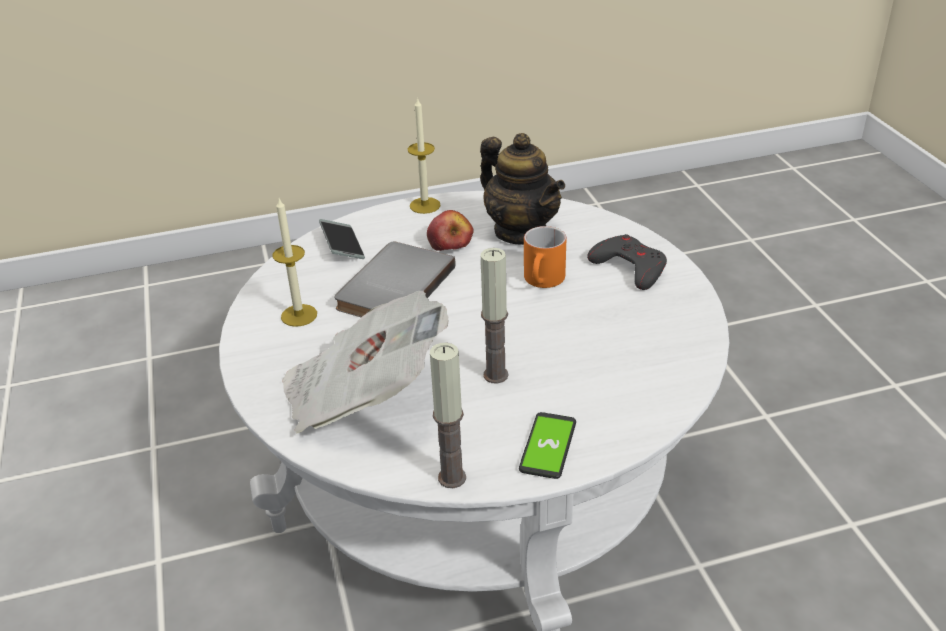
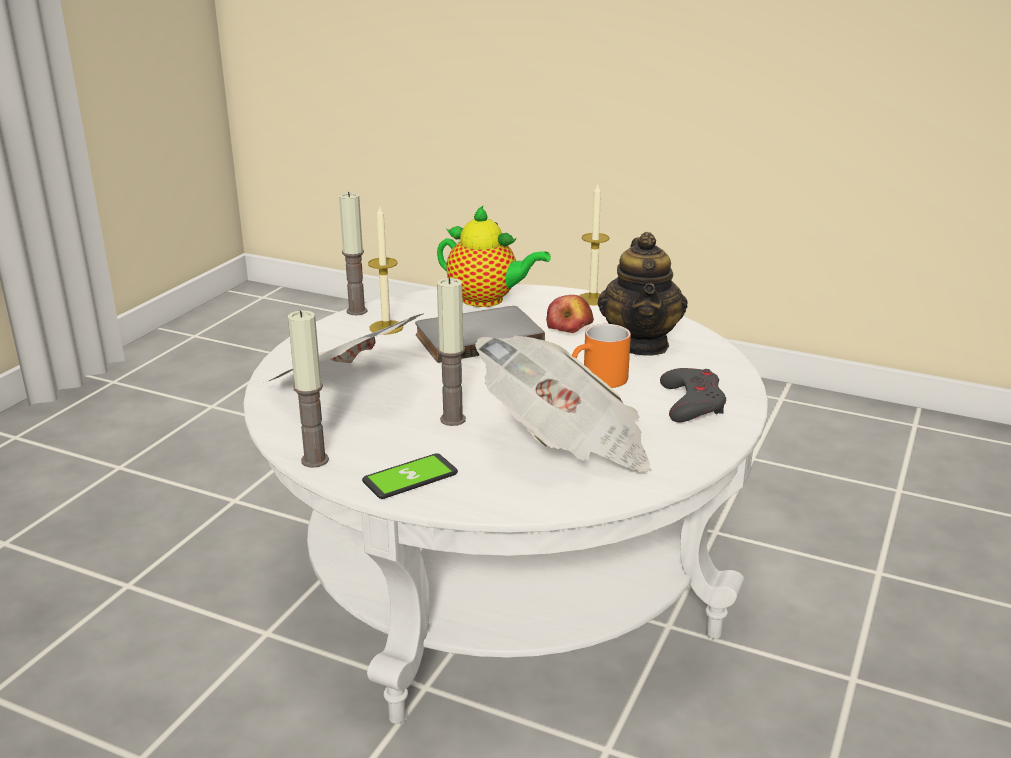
camera: 40 degrees right, 10 degrees down
phone [319,219,365,259] -> teapot [437,206,551,307]
none -> candle [339,192,367,315]
none -> newspaper [475,336,651,472]

